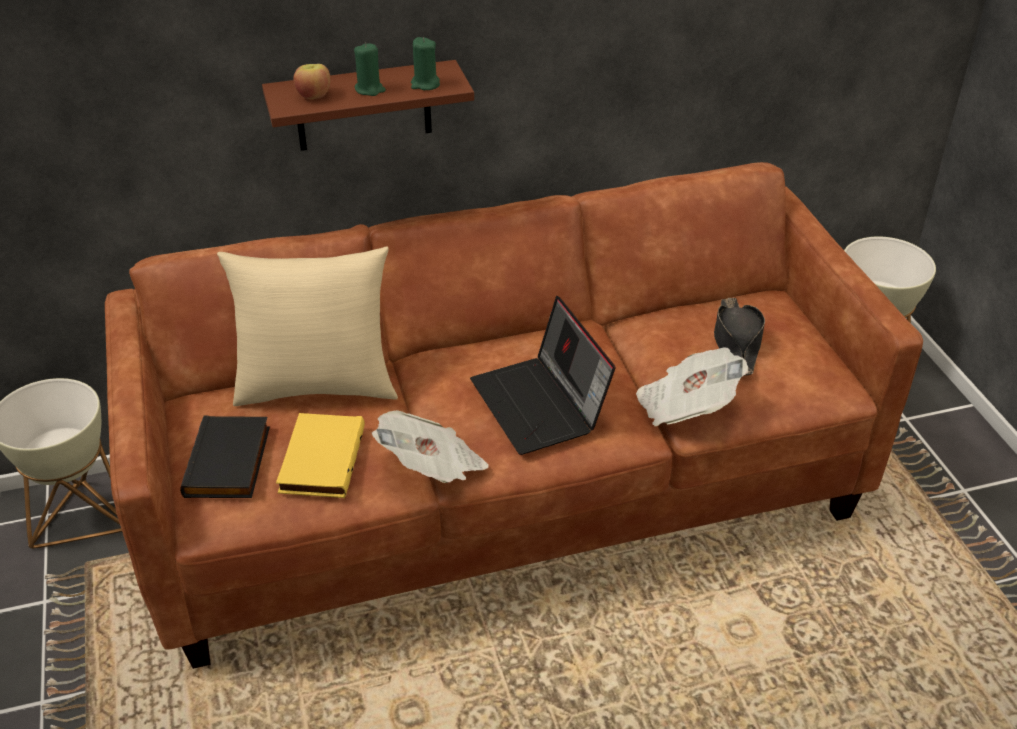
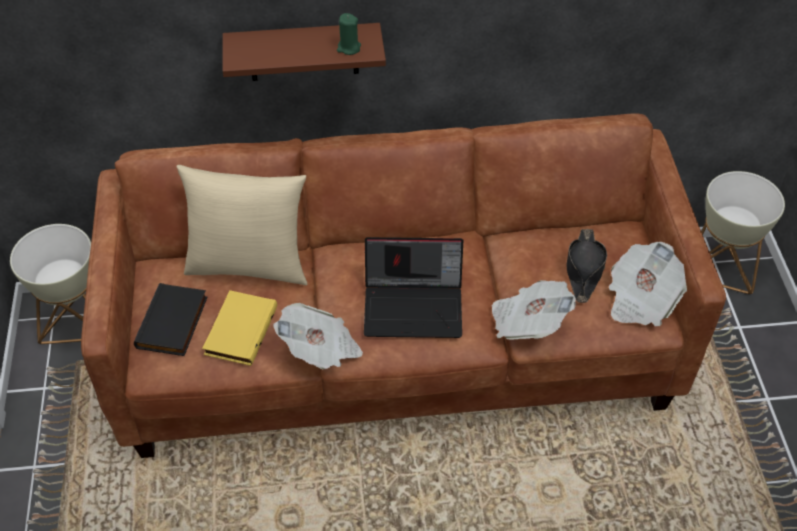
camera: 10 degrees right, 10 degrees up
apple [293,64,331,99] -> none
green candle [354,43,386,96] -> none
laptop [470,296,616,455] -> laptop turned 75 degrees counterclockwise [364,237,463,338]
none -> newspaper [609,242,687,327]

